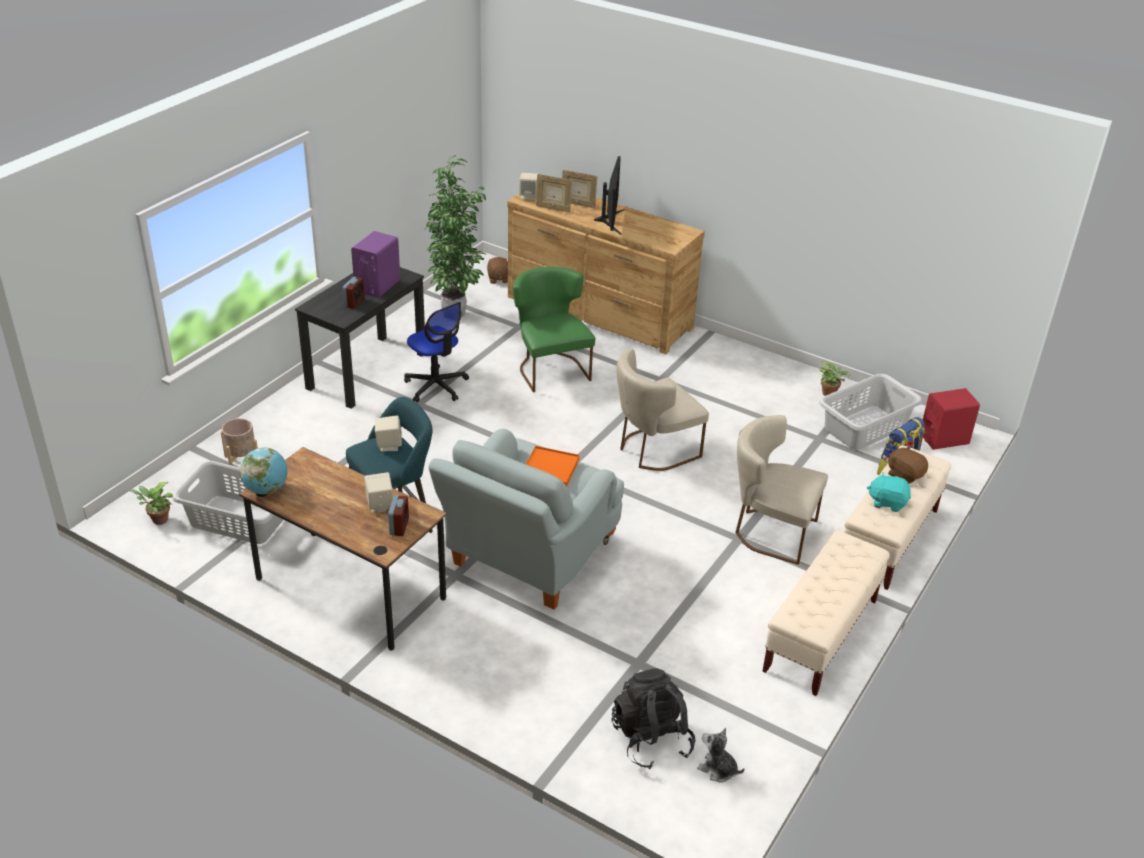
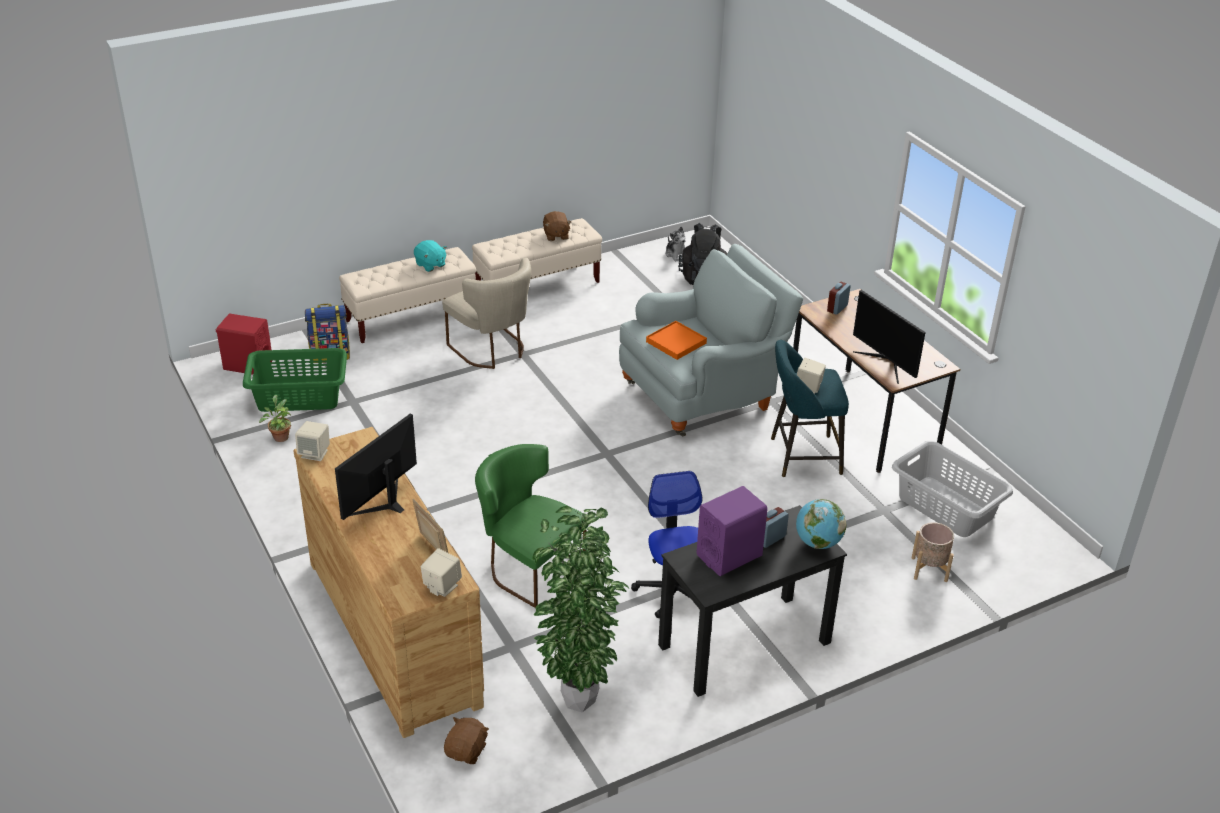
camera: 150 degrees left, 0 degrees up
potted plant [130,482,173,525] -> none
globe [239,448,288,494] -> globe moved to [796,499,846,549]
beige speaker [364,472,393,513] -> beige speaker moved to [295,421,330,461]
green chair [513,267,595,392] -> green chair turned 120 degrees clockwise [475,444,588,608]
picture frame [562,170,597,208] -> none
beige chair [616,348,709,471] -> none
grey laundry basket [819,374,922,450] -> green laundry basket [243,348,347,412]
brown plush toy [888,446,928,484] -> brown plush toy moved to [543,211,571,241]
none -> monitor [853,290,926,384]

